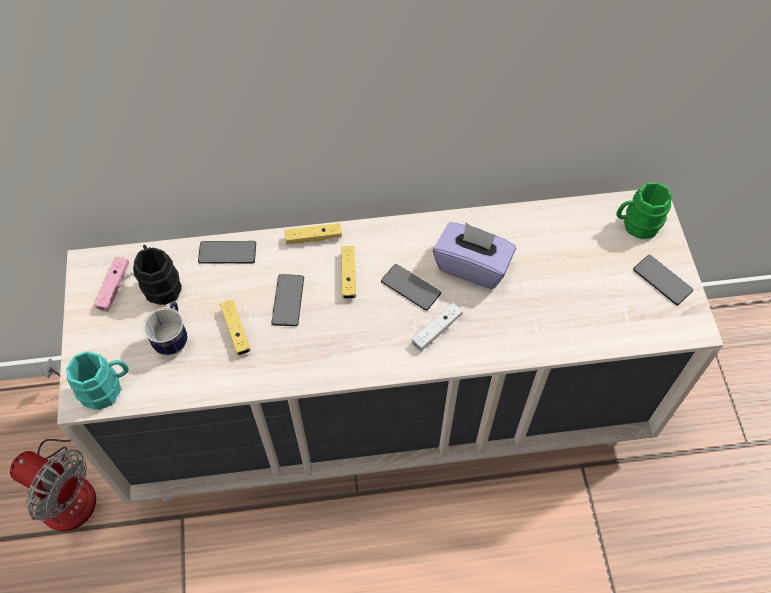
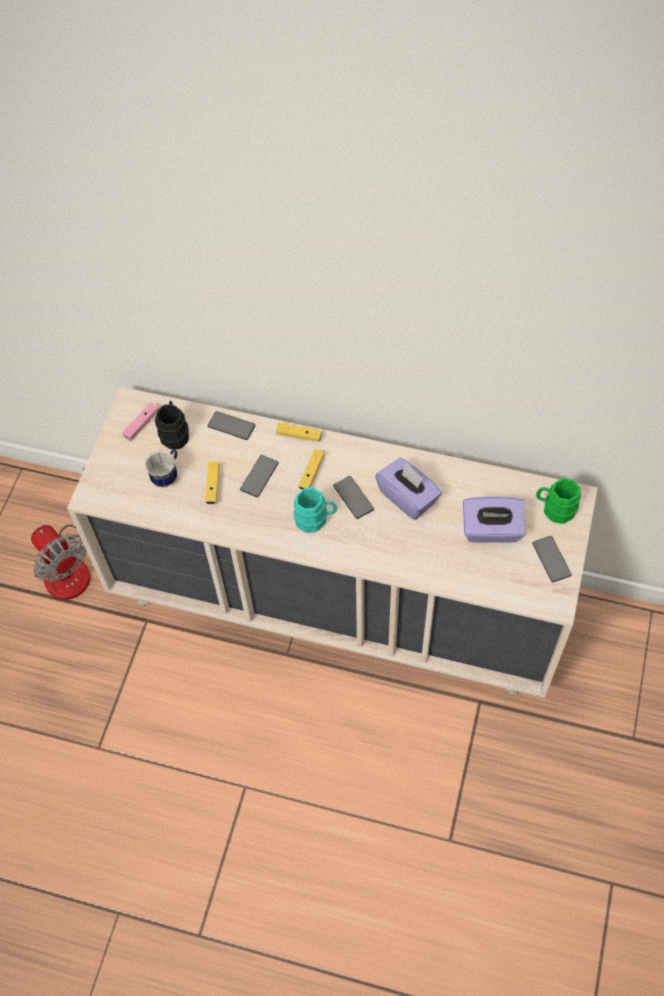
camera: 25 degrees right, 0 degrees up
turquoise mug [66,351,129,410] -> turquoise mug moved to [293,488,337,533]
white game controller [412,303,463,351] -> none
none -> purple tissue box [463,496,526,543]

